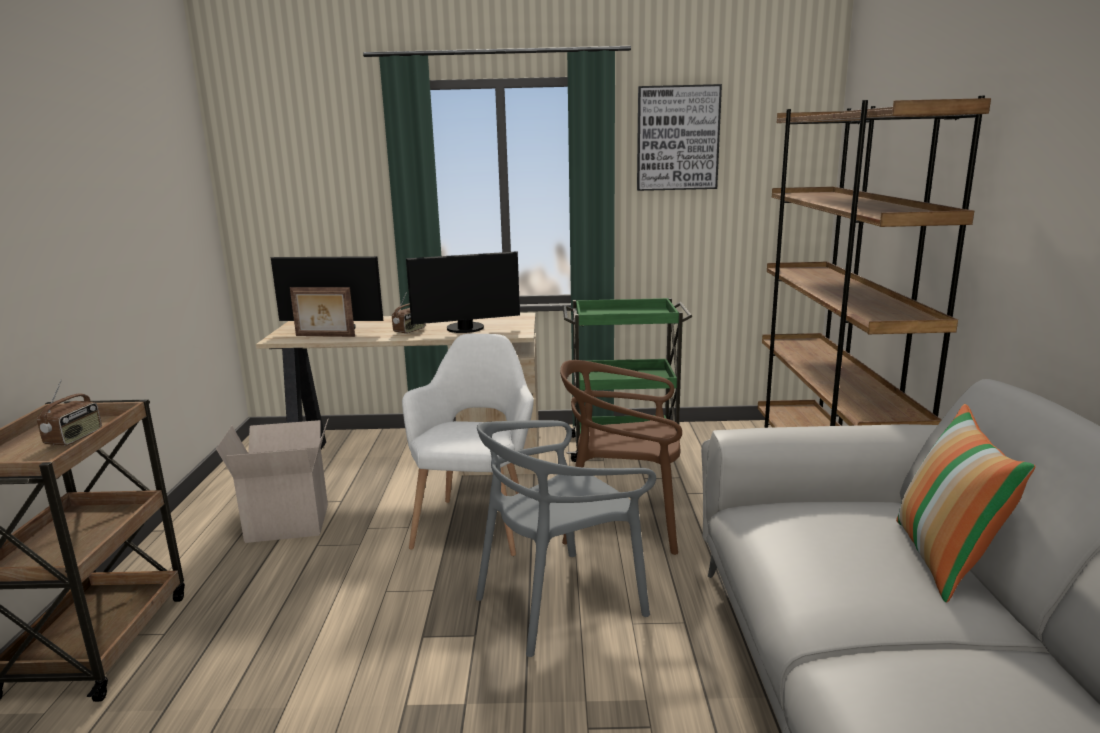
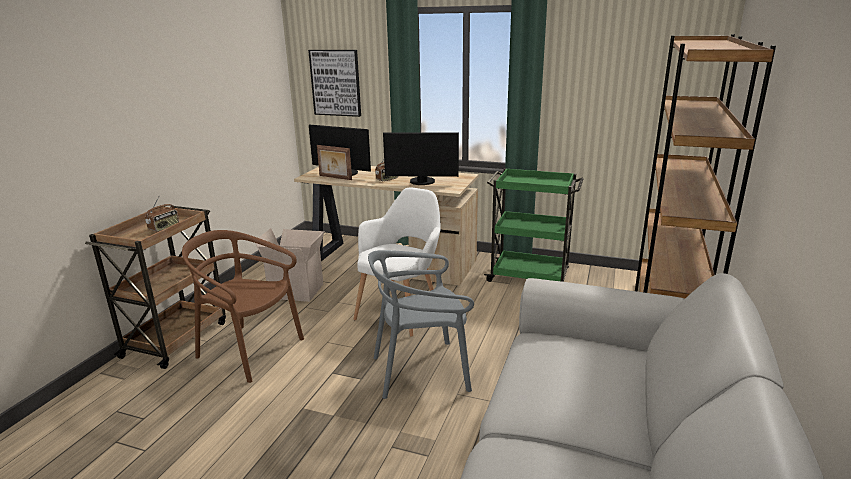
camera: 20 degrees right, 5 degrees up
brown chair [560,360,682,555] -> brown chair moved to [182,230,304,383]
picture [637,84,722,191] -> picture moved to [308,50,361,117]
pillow [896,404,1036,603] -> none

